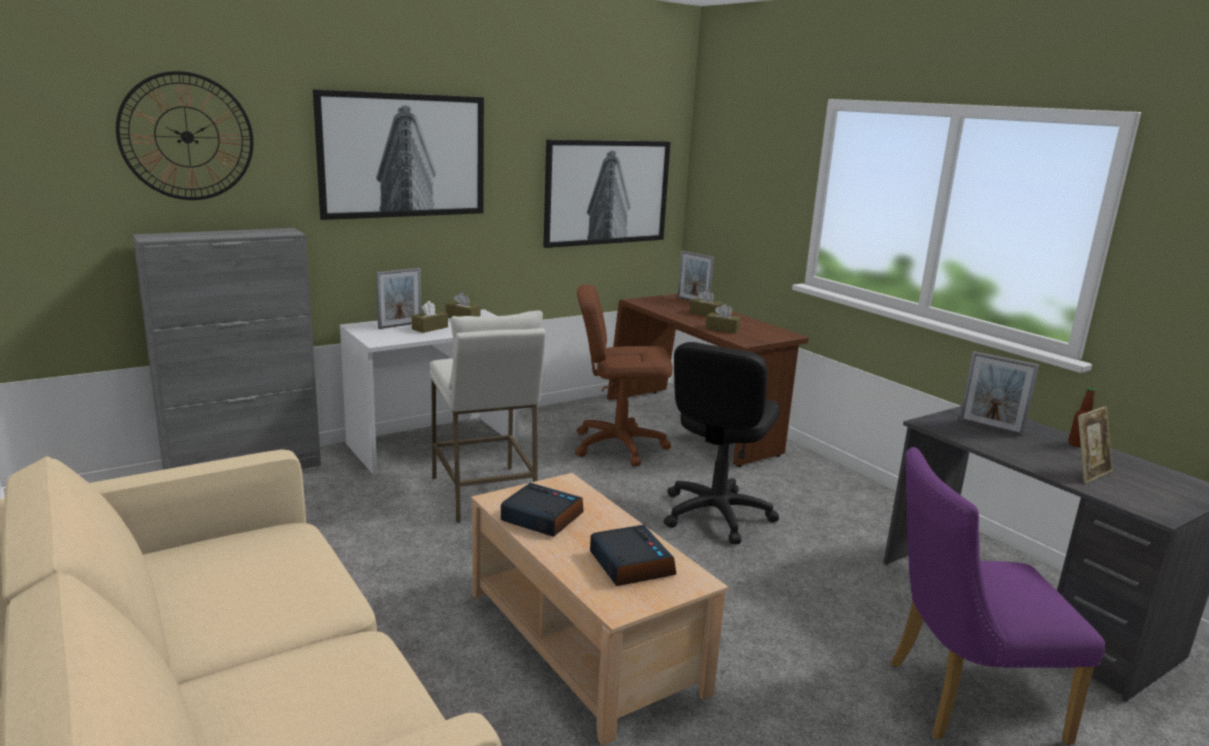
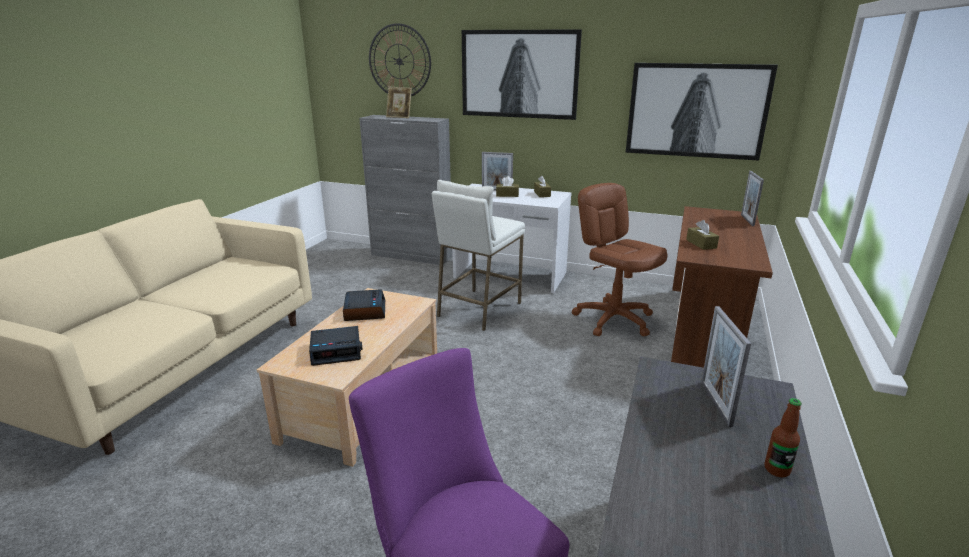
camera: 55 degrees right, 5 degrees up
alarm clock [590,525,676,586] -> alarm clock turned 45 degrees clockwise [309,326,363,366]
black office chair [664,342,780,544] -> none
brown tissue box [689,290,723,316] -> none
picture frame [1078,406,1113,484] -> picture frame moved to [386,87,412,118]

